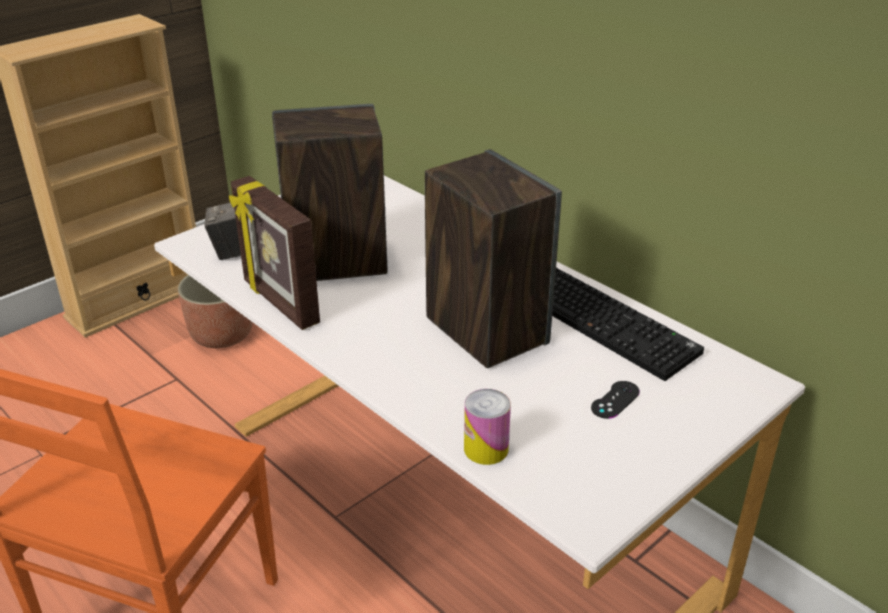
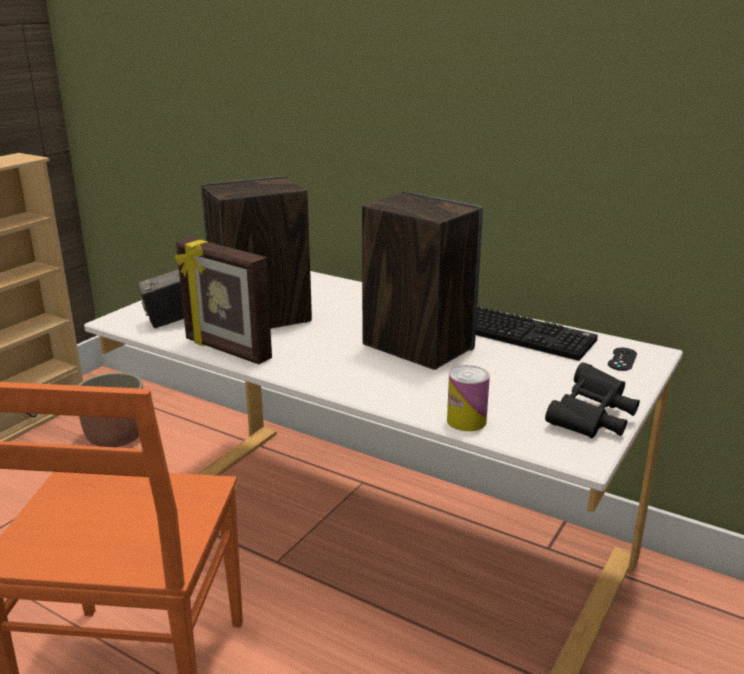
camera: 15 degrees left, 10 degrees down
black game controller [591,381,640,419] -> black game controller moved to [608,348,637,371]
none -> black binoculars [545,362,640,438]

